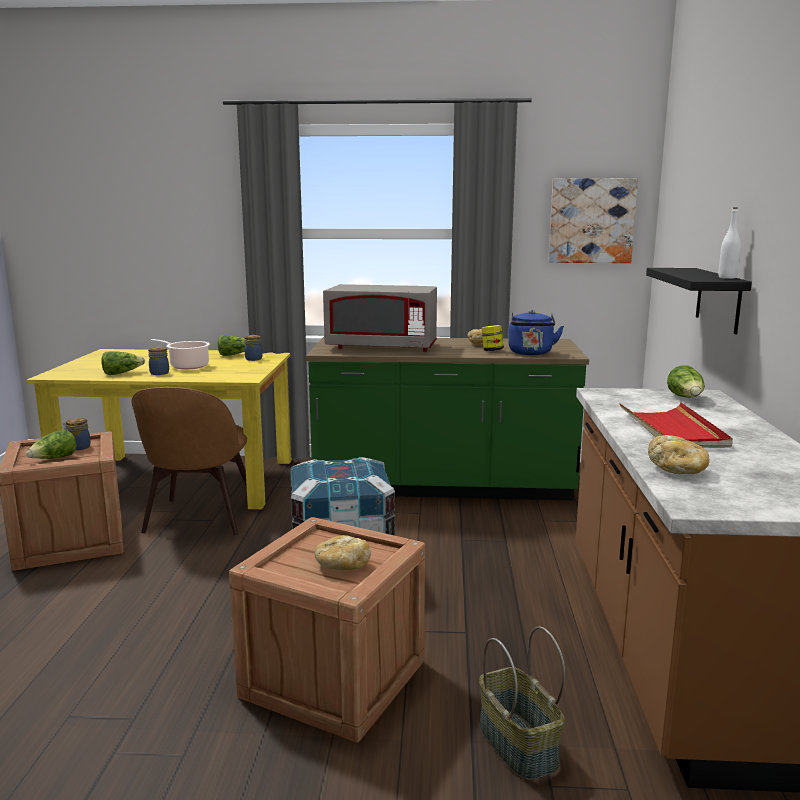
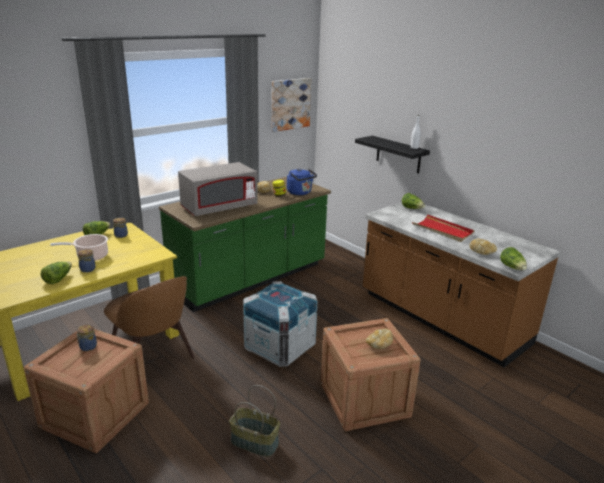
camera: 45 degrees left, 10 degrees up
lettuce [26,429,77,459] -> lettuce moved to [500,247,527,270]
basket [479,626,565,780] -> basket moved to [229,385,280,457]

